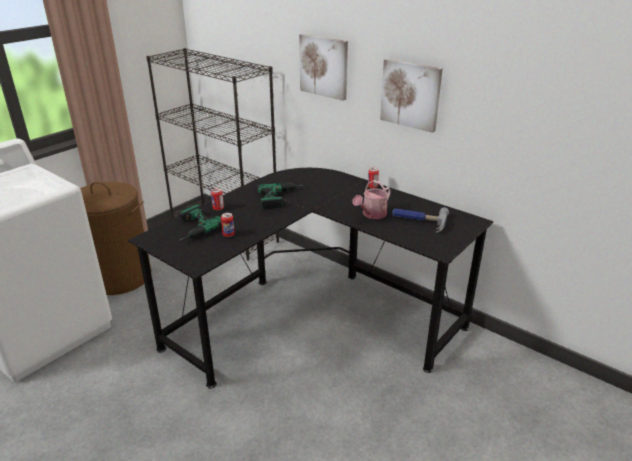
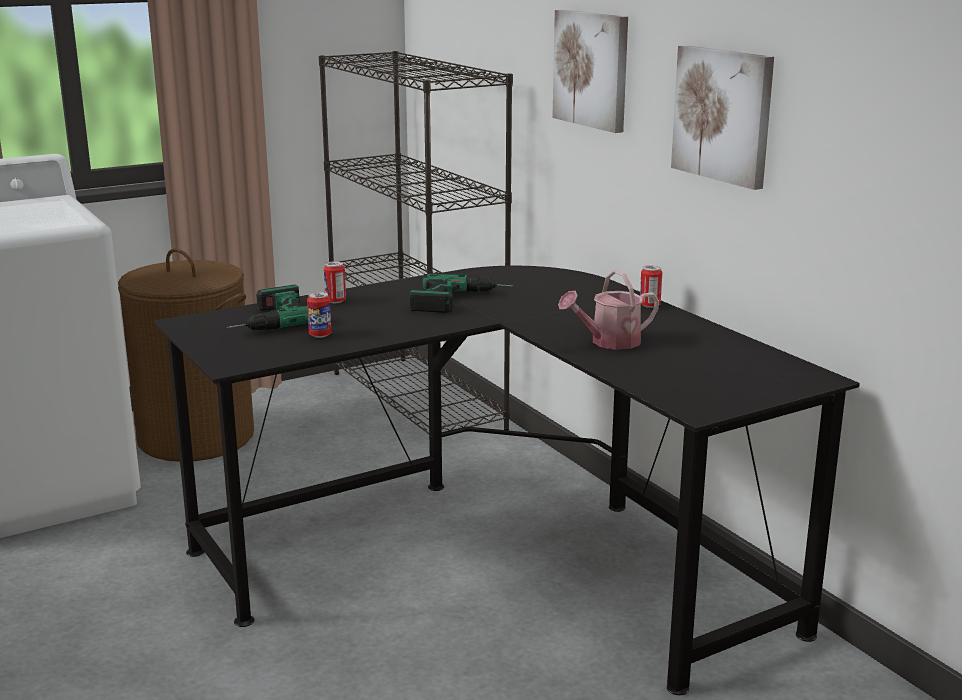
camera: 20 degrees right, 10 degrees down
hammer [392,207,449,233] -> none

